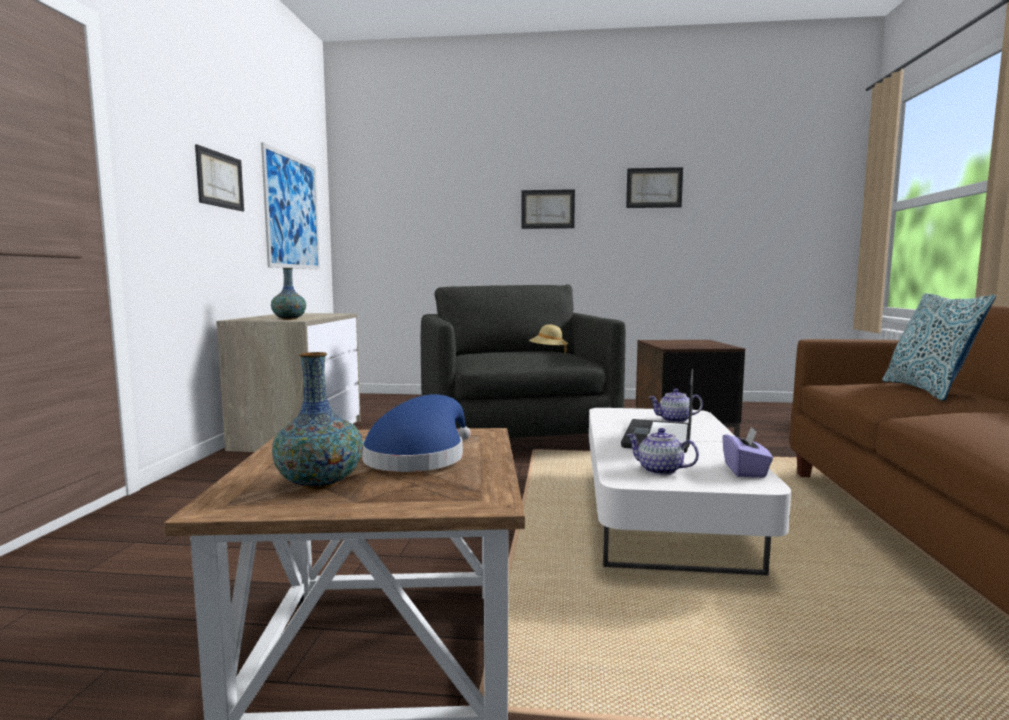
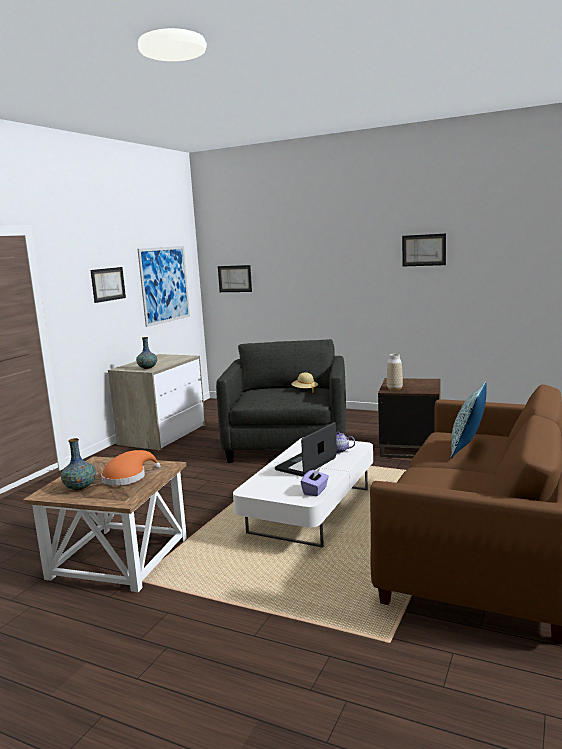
camera: 20 degrees right, 5 degrees up
blue hat [362,394,471,472] -> orange hat [101,450,161,486]
picture [521,189,575,229] -> picture moved to [218,265,252,292]
teapot [626,428,699,475] -> none
none -> vase [387,354,403,391]

